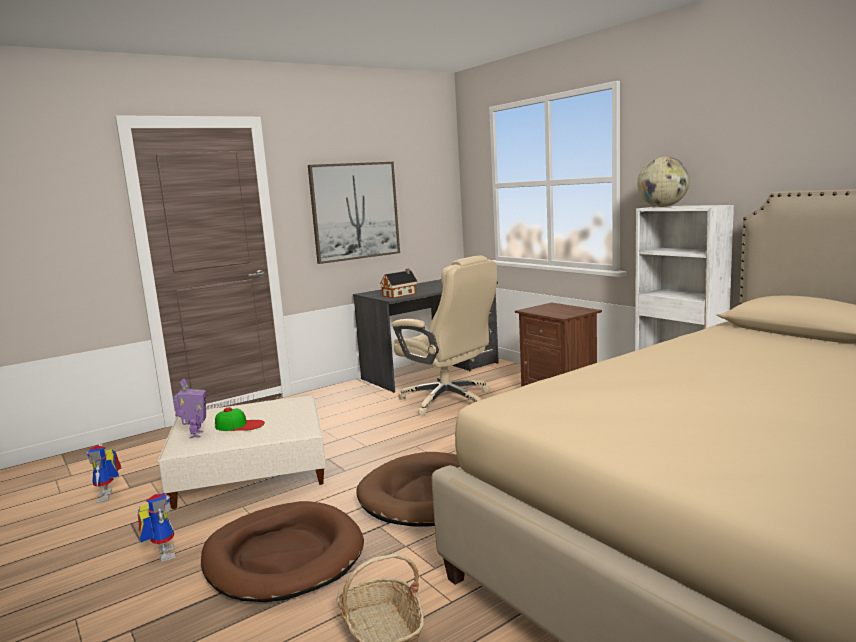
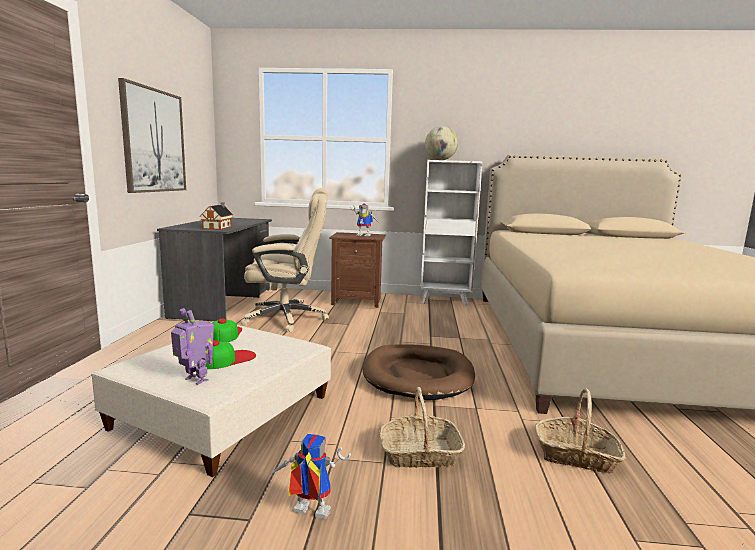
camera: 50 degrees left, 0 degrees up
toy robot [86,444,122,503] -> toy robot moved to [350,203,380,236]
brown dog bed [201,501,364,602] -> basket [380,387,465,468]
none -> cap [212,319,242,342]

